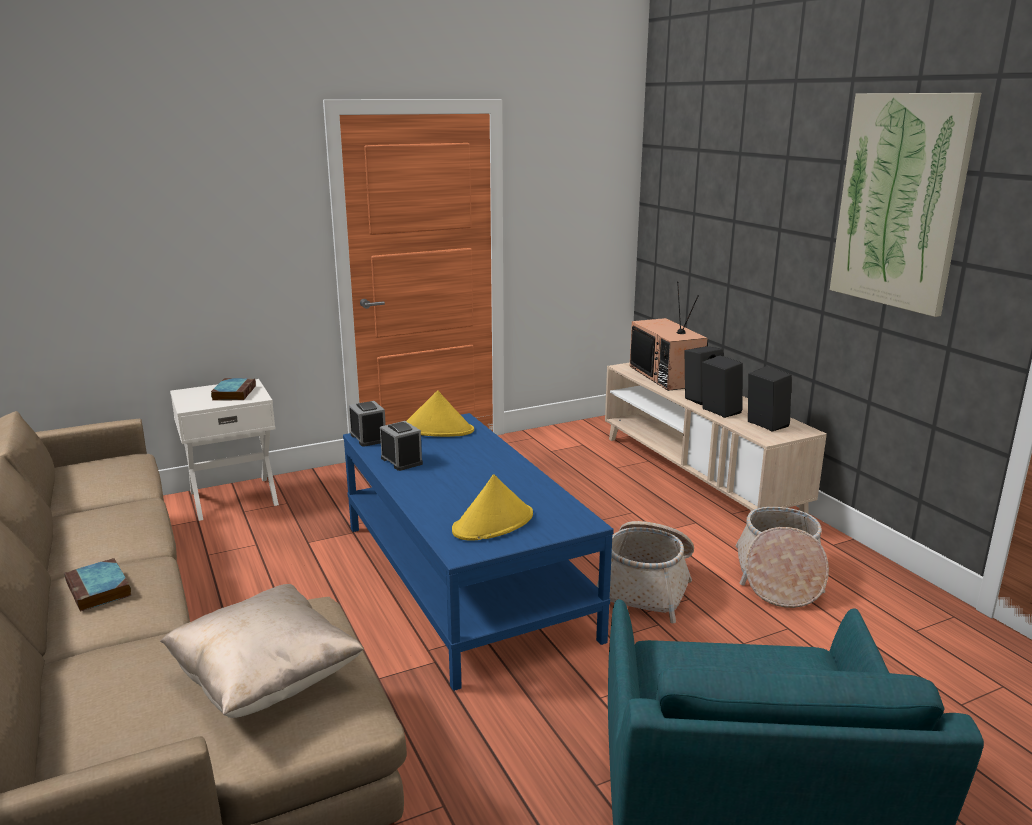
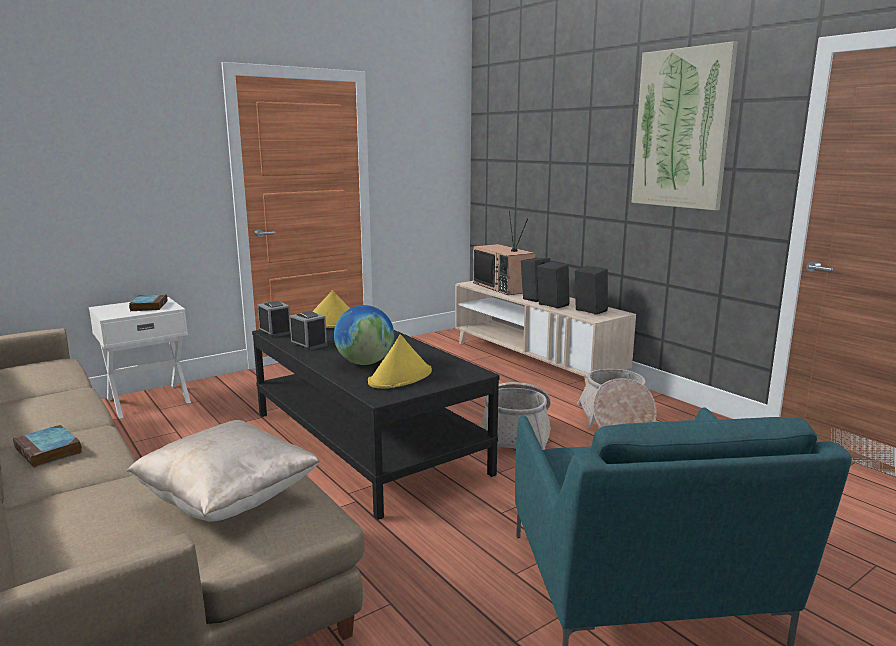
camera: 10 degrees left, 5 degrees down
blue coffee table [343,413,614,691] -> black coffee table [252,328,500,520]
none -> globe [334,305,394,365]

